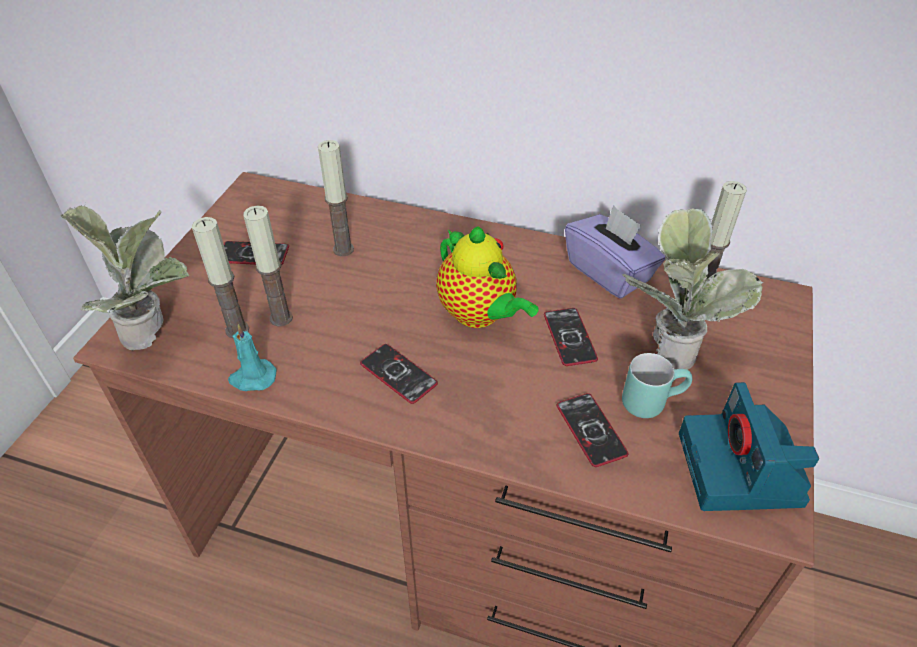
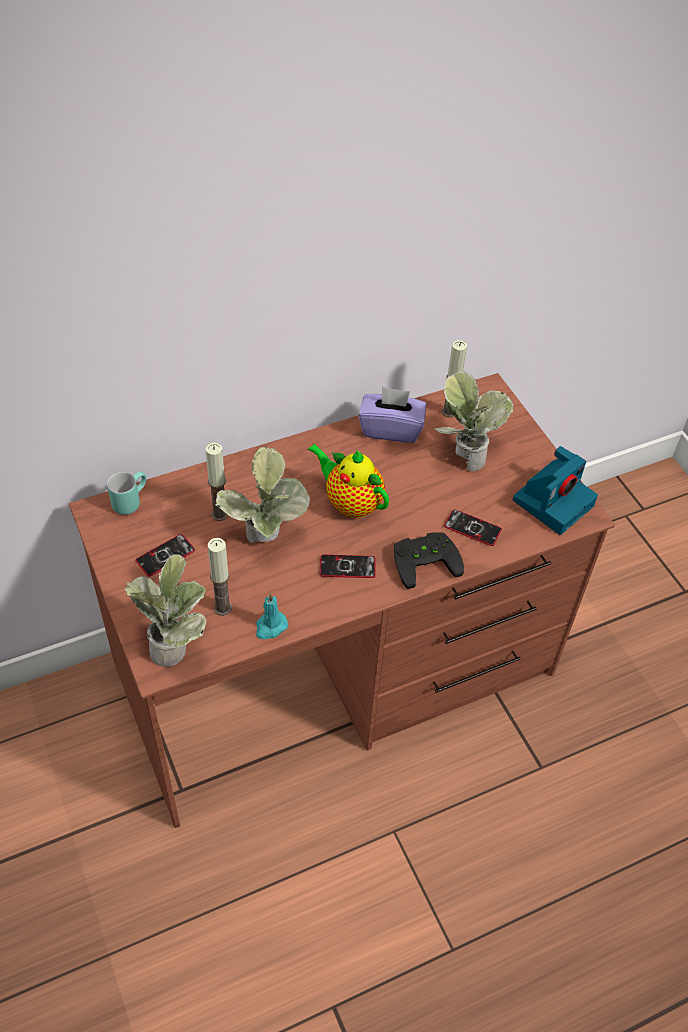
camera: 45 degrees left, 5 degrees up
candle [243,206,293,326] -> none
teapot [436,226,539,328] -> teapot turned 150 degrees counterclockwise [308,444,389,518]
phone [544,308,598,366] -> none
turquoise mug [622,353,692,418] -> turquoise mug moved to [107,471,146,515]
camera [679,382,819,511] -> camera turned 90 degrees counterclockwise [513,446,598,535]
none -> potted plant [216,447,310,544]
none -> black game controller [394,532,464,589]

